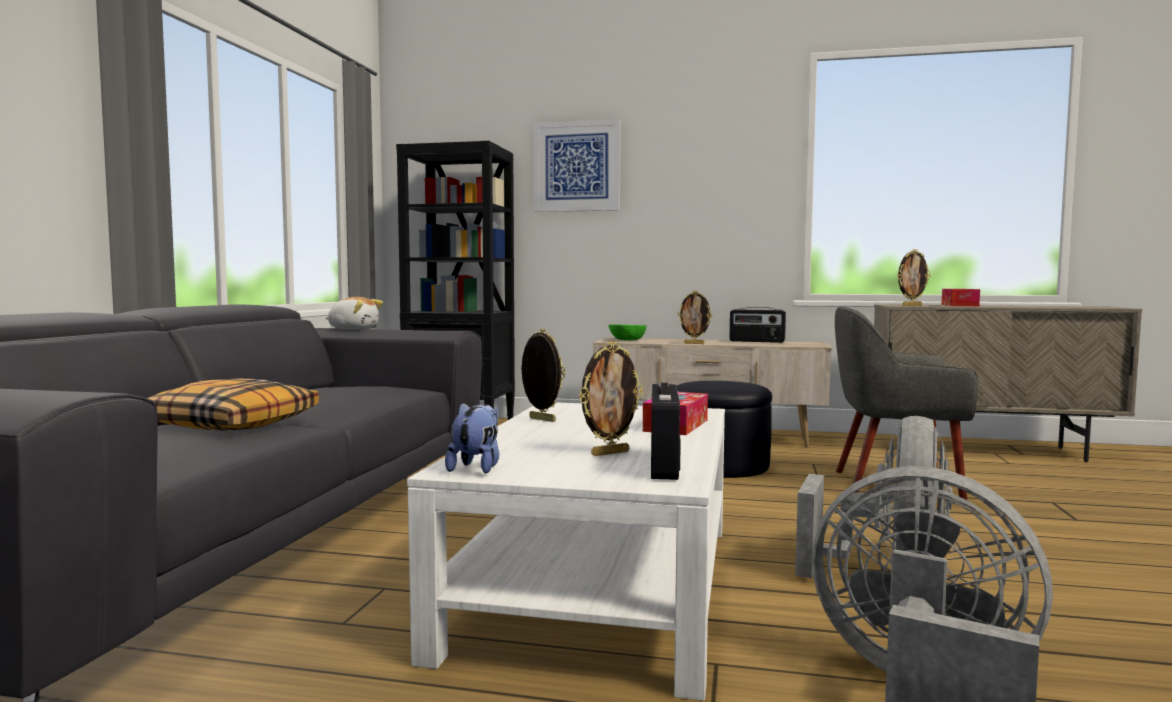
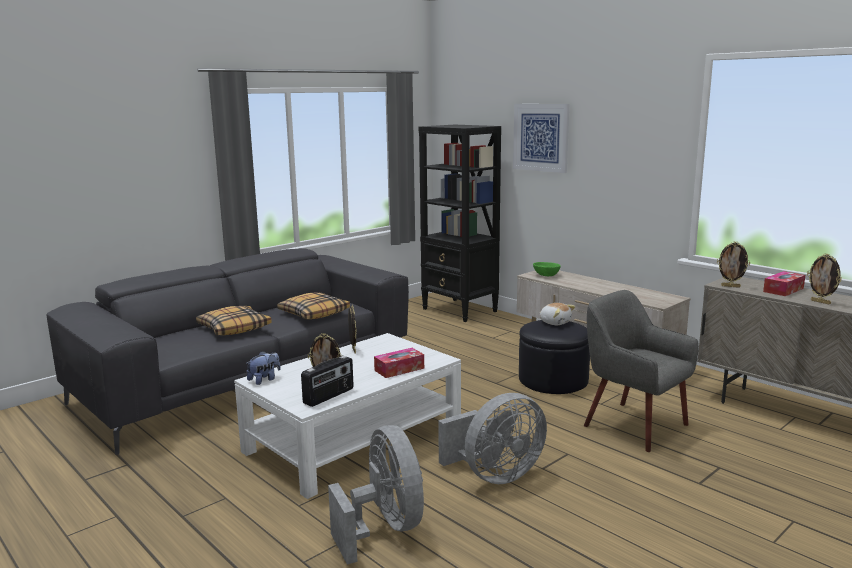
camera: 35 degrees right, 10 degrees up
plush toy [325,297,383,330] -> plush toy moved to [540,303,575,325]
picture frame [677,290,712,344] -> picture frame moved to [807,253,842,304]
radio [729,307,786,343] -> none
none -> pillow [277,292,350,319]

